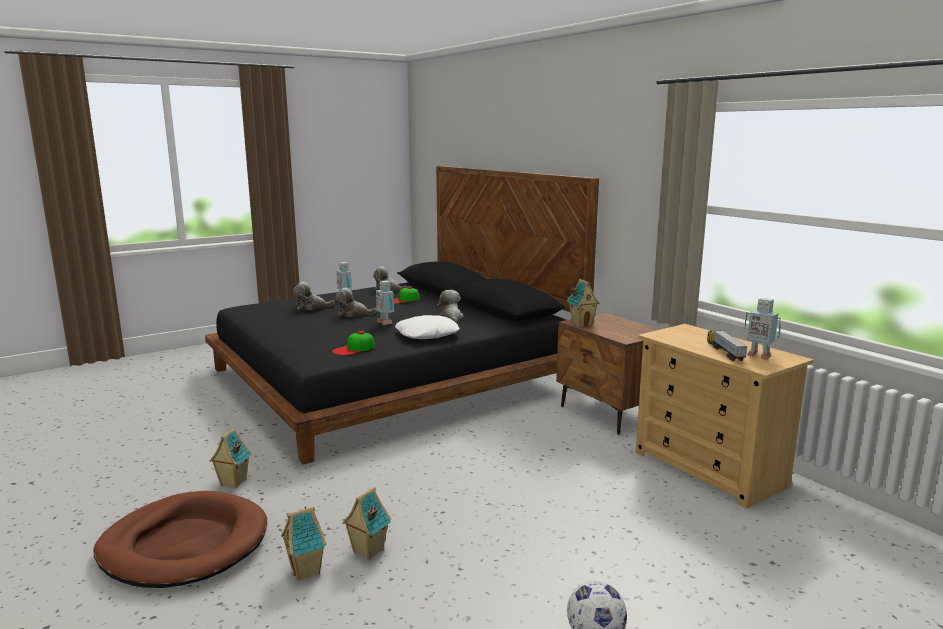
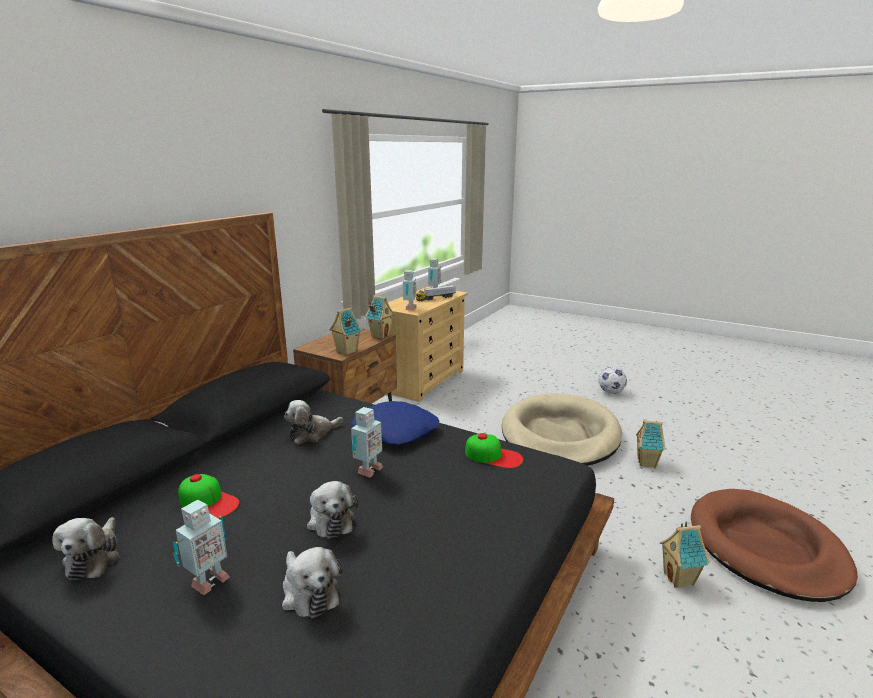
camera: 115 degrees left, 5 degrees up
toy house [281,506,326,581] -> toy house moved to [365,295,395,339]
white pillow [395,315,460,339] -> blue pillow [352,401,439,445]
none -> toy robot [402,270,417,310]
none -> beige dog bed [502,393,622,466]

